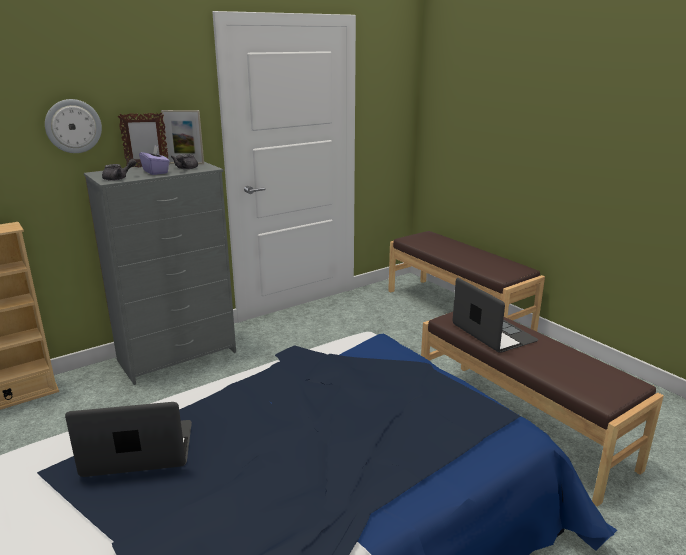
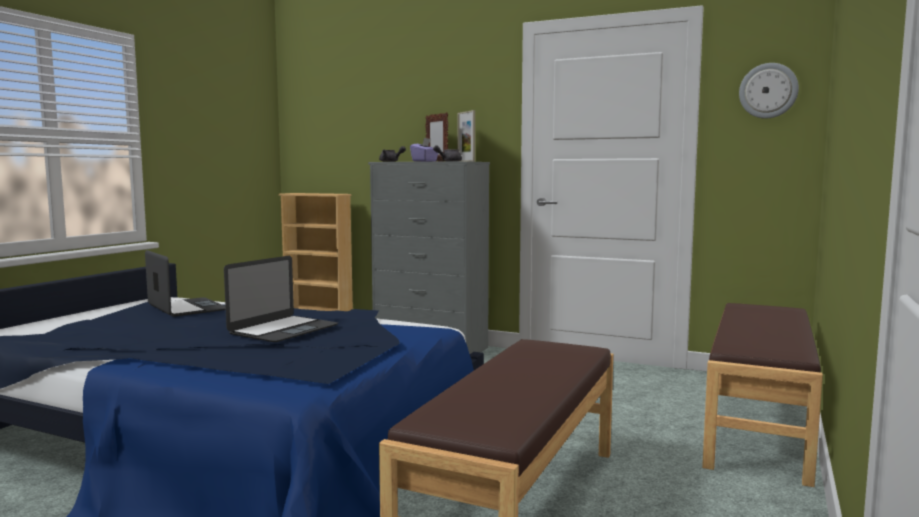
camera: 60 degrees right, 15 degrees down
wall clock [45,99,102,153] -> wall clock moved to [739,63,799,118]
laptop [453,278,538,353] -> laptop moved to [224,256,338,342]

